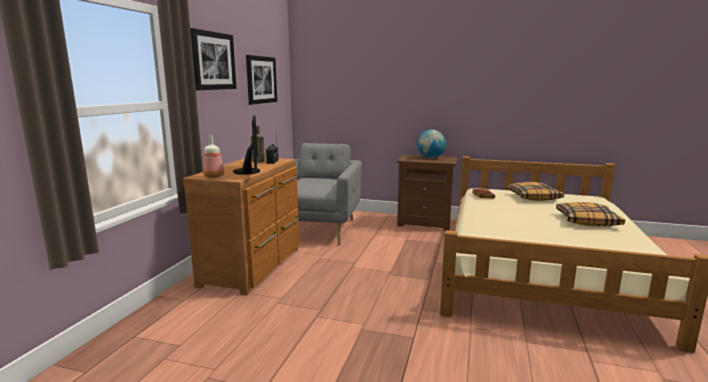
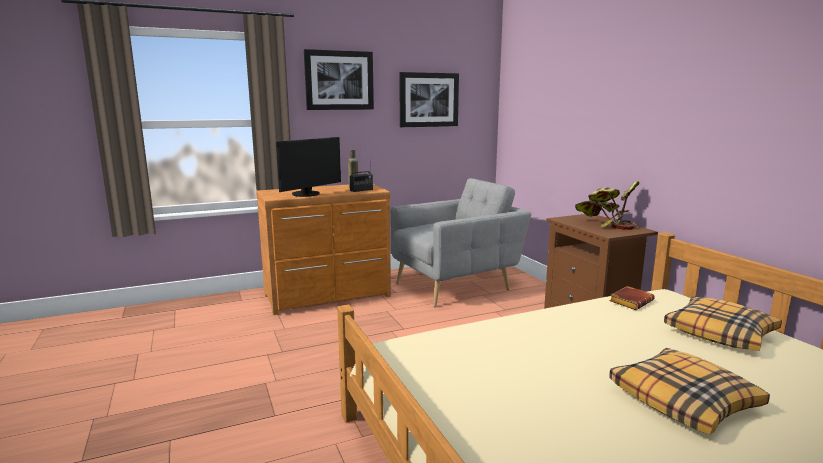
camera: 50 degrees right, 0 degrees up
bottle [203,135,224,178] -> none
globe [417,130,446,158] -> potted plant [575,181,640,230]

